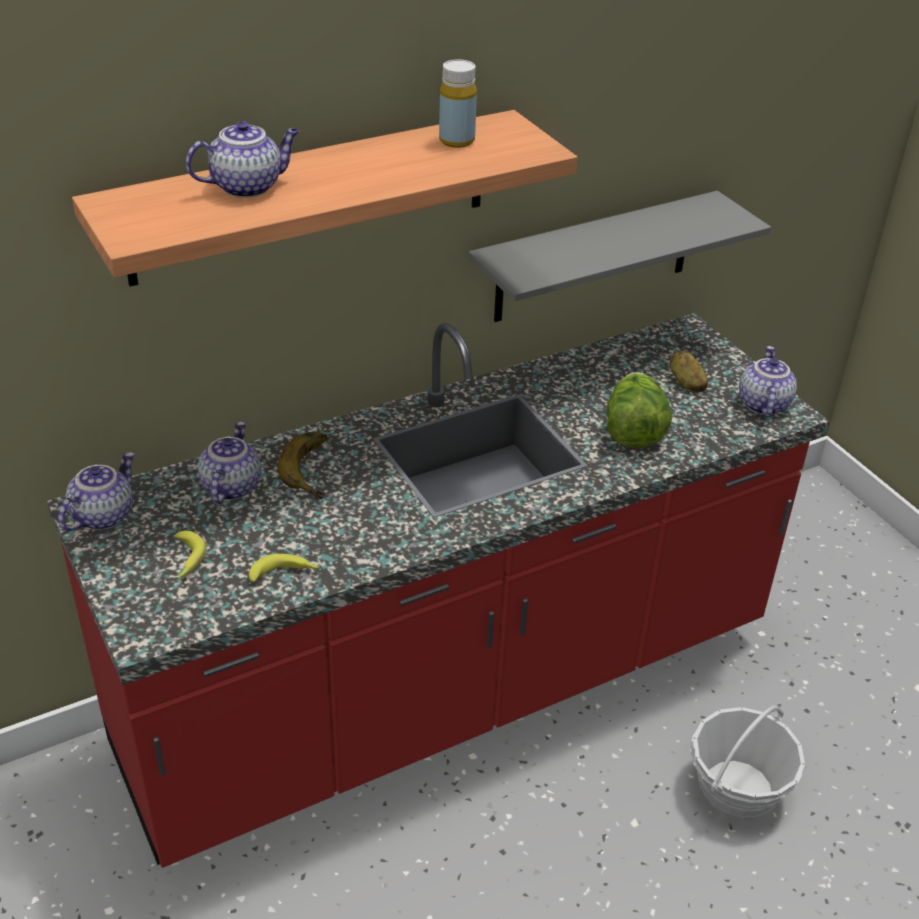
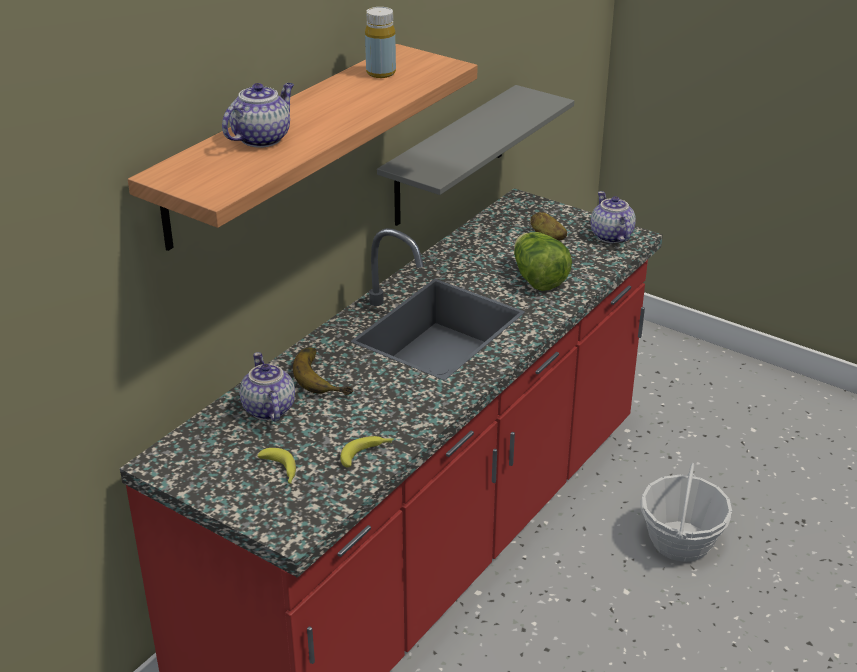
camera: 25 degrees left, 5 degrees down
teapot [58,452,135,531] -> none

